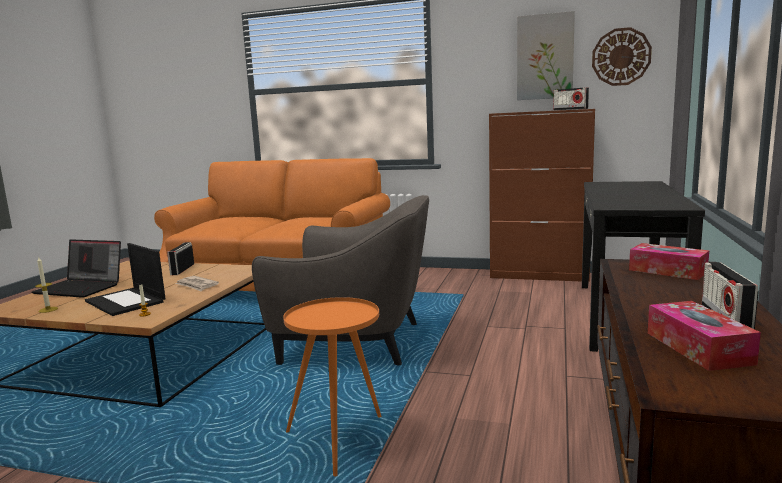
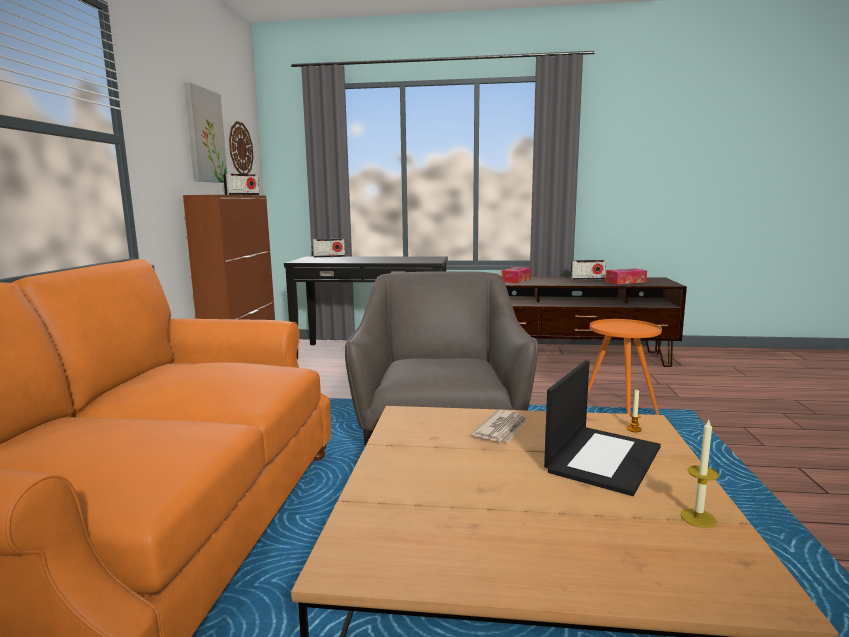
camera: 100 degrees left, 0 degrees up
laptop [32,239,121,298] -> none
radio [167,242,194,275] -> radio moved to [313,239,345,258]

